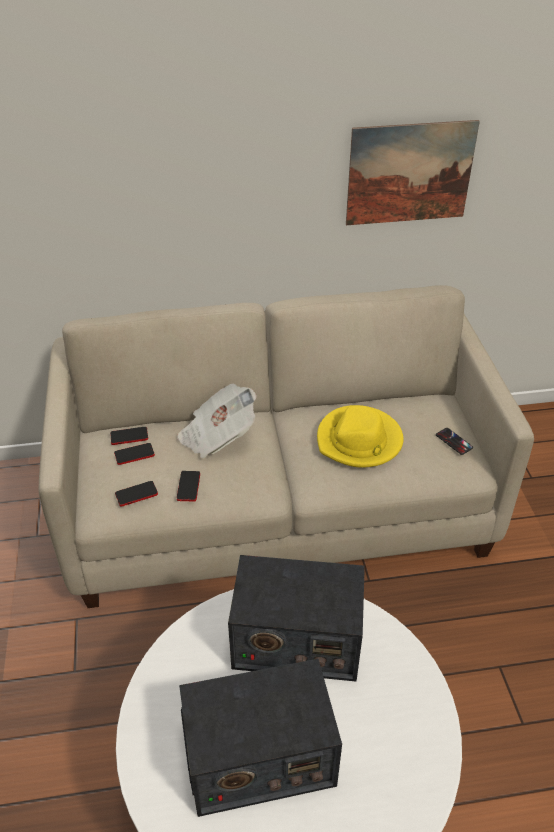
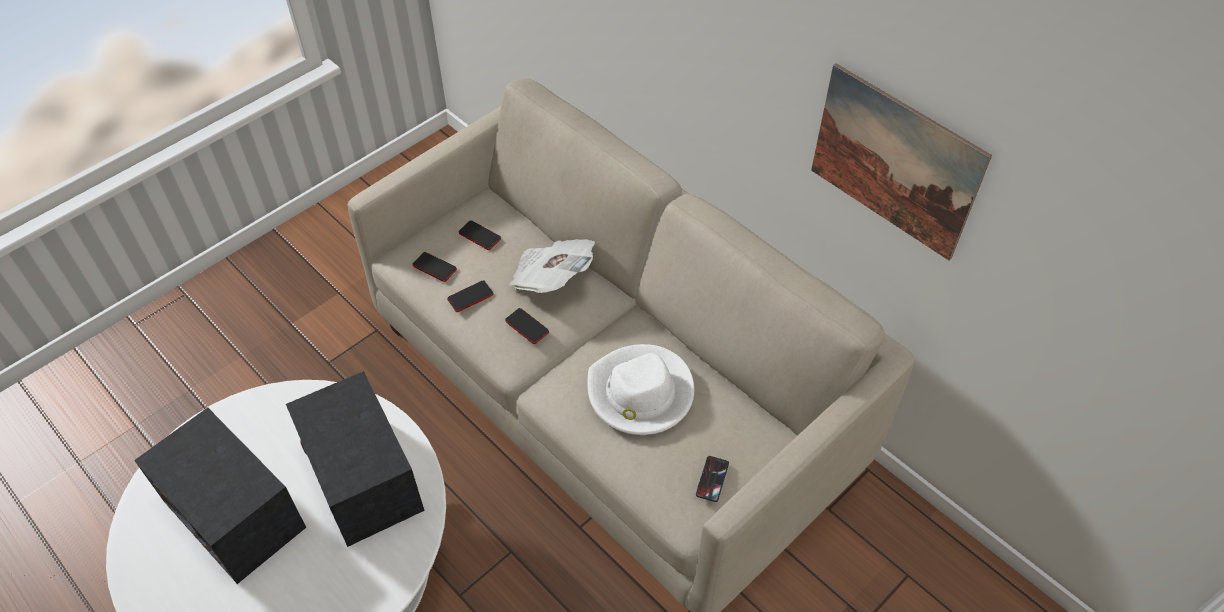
camera: 55 degrees right, 10 degrees up
phone [110,427,148,445] -> phone moved to [505,308,549,344]
yellow hat [317,405,404,468] -> white hat [587,344,694,435]

